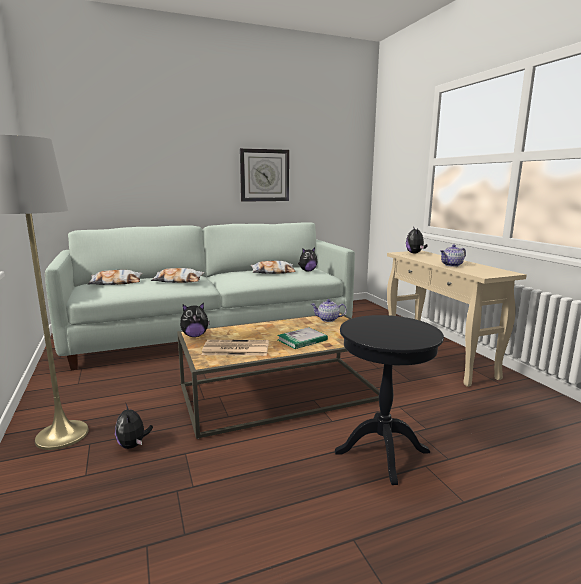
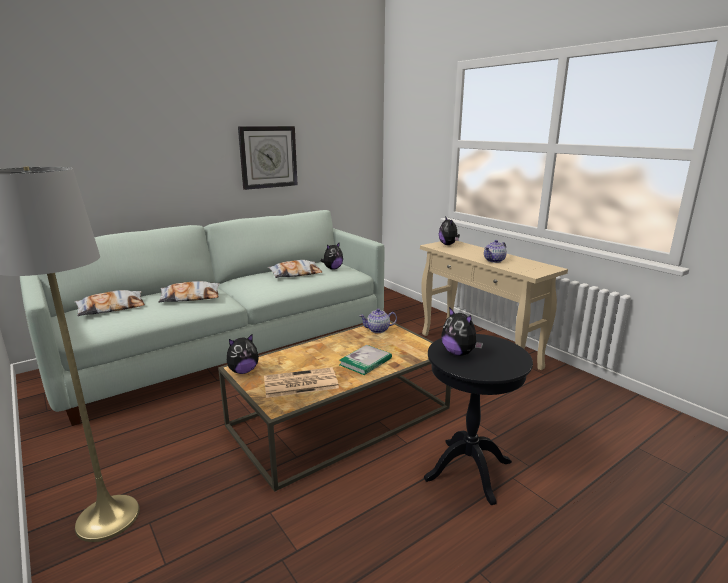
camera: 15 degrees left, 5 degrees up
plush toy [115,404,153,449] -> plush toy moved to [441,307,483,356]

